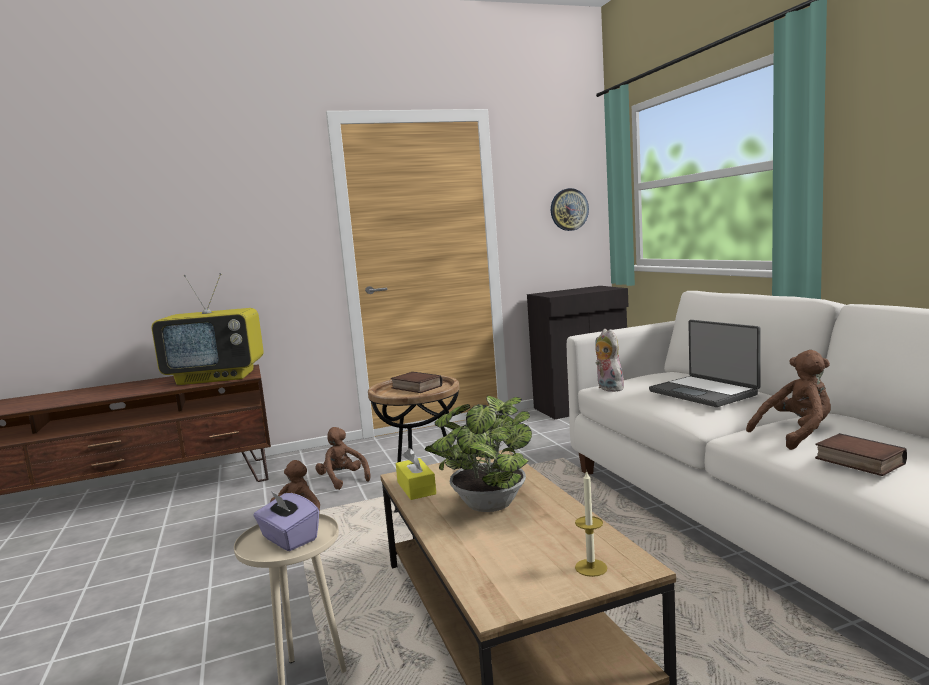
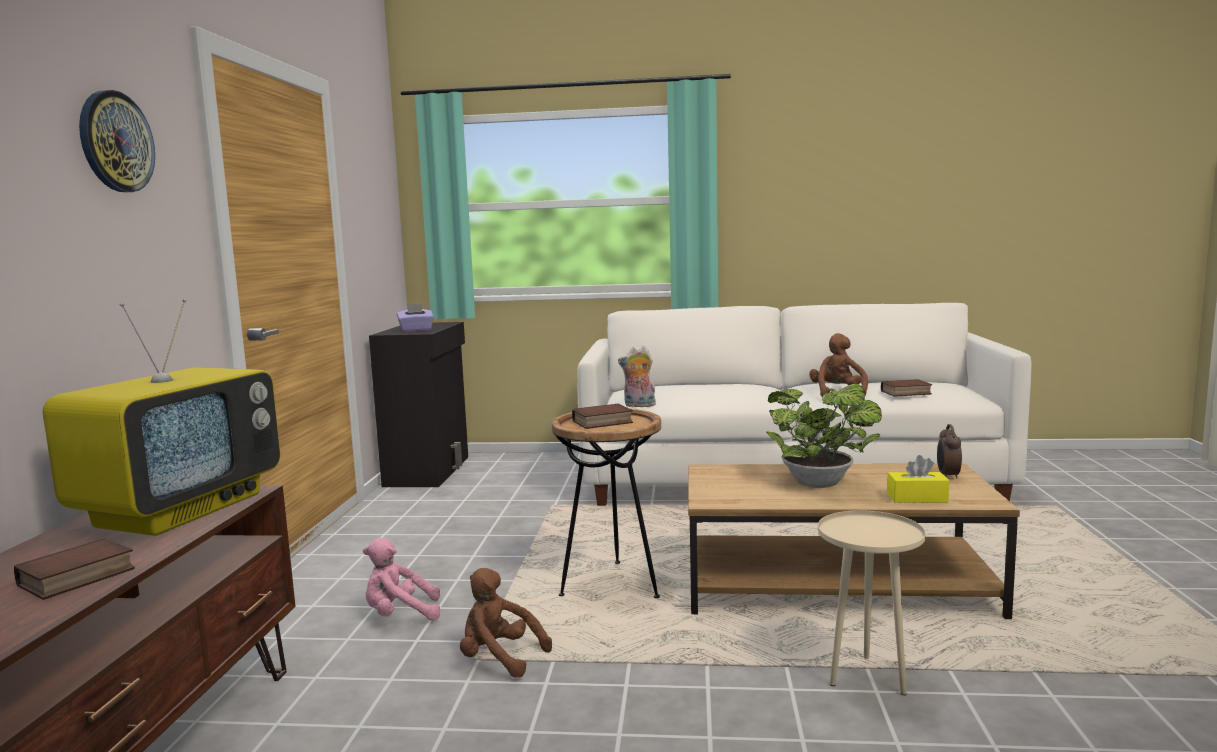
camera: 65 degrees left, 0 degrees up
purple tissue box [253,490,319,551] -> purple tissue box moved to [397,304,434,332]
brown plush toy [315,427,371,490] -> pink plush toy [363,538,440,621]
yellow tissue box [396,448,436,500] -> yellow tissue box moved to [887,455,950,503]
wall clock [551,188,589,231] -> wall clock moved to [79,90,155,192]
candle [575,470,607,577] -> alarm clock [937,424,962,478]
laptop [649,320,761,407] -> none
none -> book [14,538,135,600]

